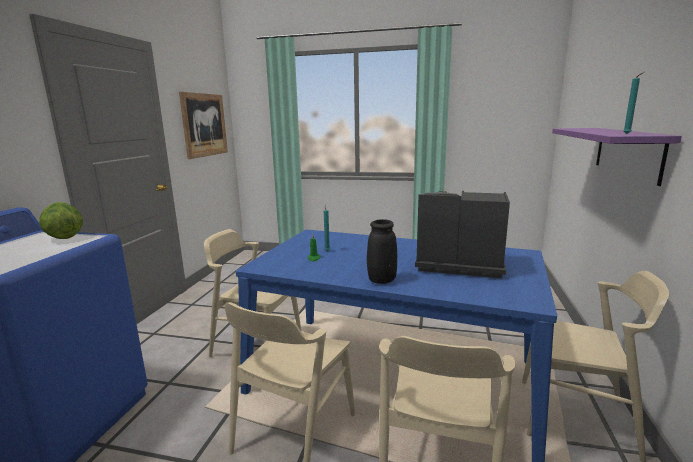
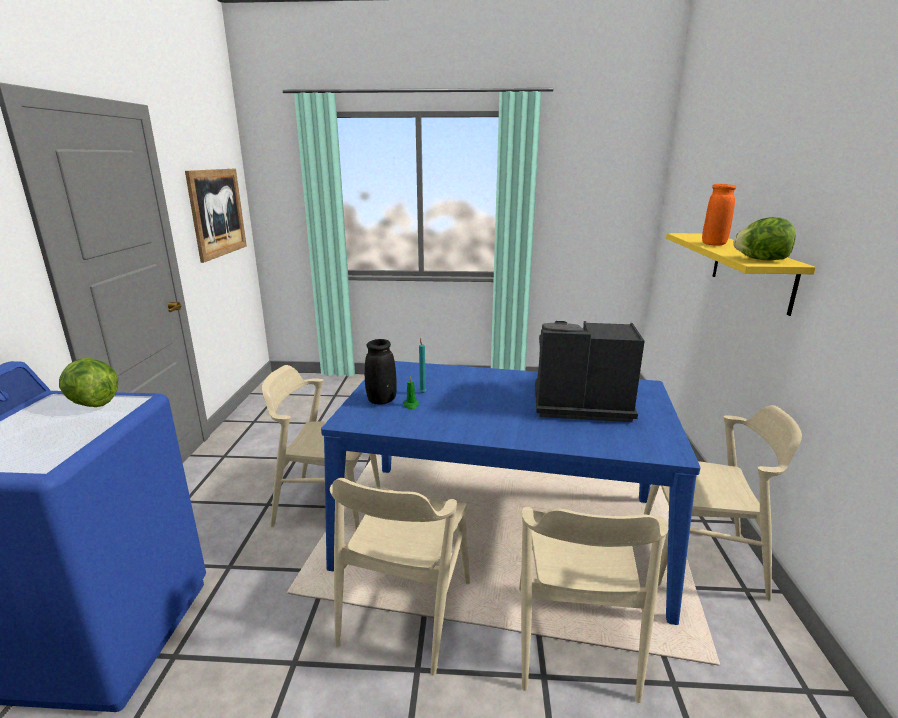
camera: 10 degrees left, 5 degrees up
black vase [367,219,397,284] -> black vase moved to [365,339,397,405]
purple shelf [552,128,682,186] -> yellow shelf [666,233,816,316]
turquoise candle [623,72,644,134] -> lettuce [733,217,796,260]
none -> orange vase [702,184,736,246]

